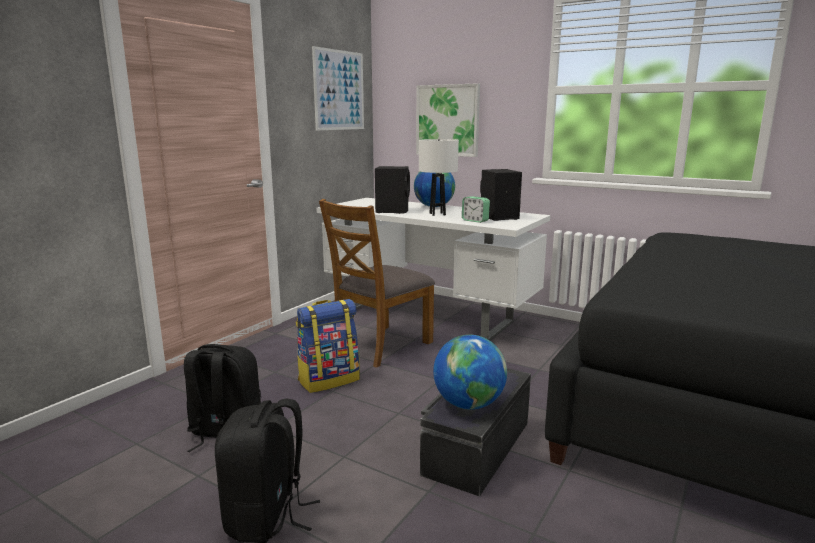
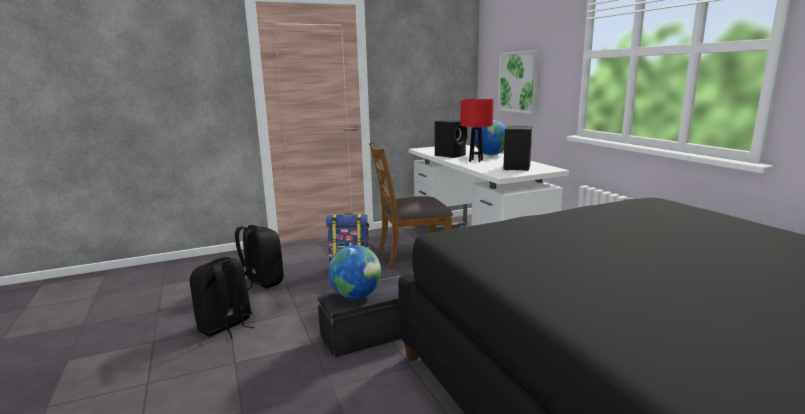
camera: 35 degrees right, 0 degrees up
picture [312,46,364,130] -> none
white table lamp [419,139,459,216] -> red table lamp [461,99,494,162]
alarm clock [462,196,490,223] -> none

